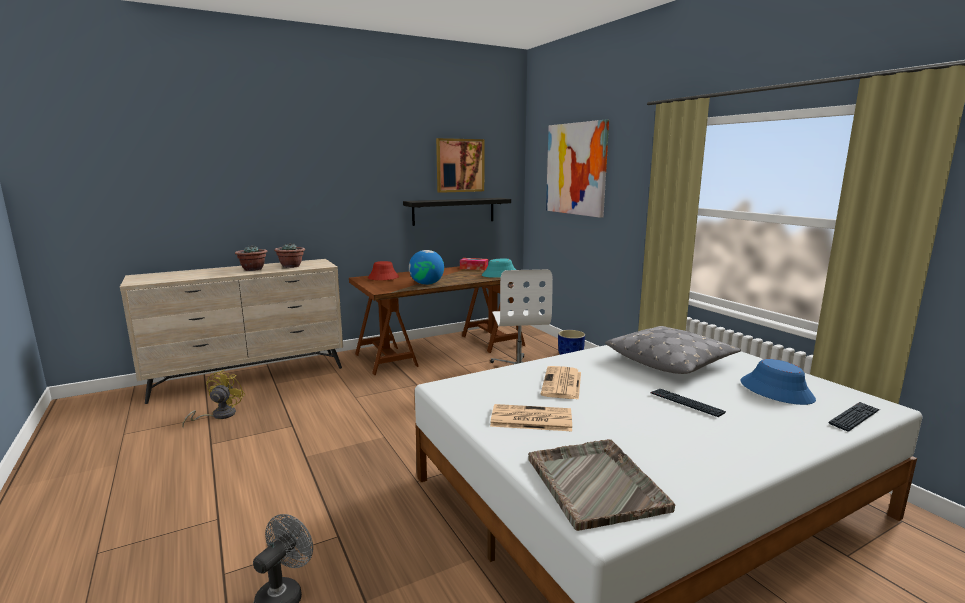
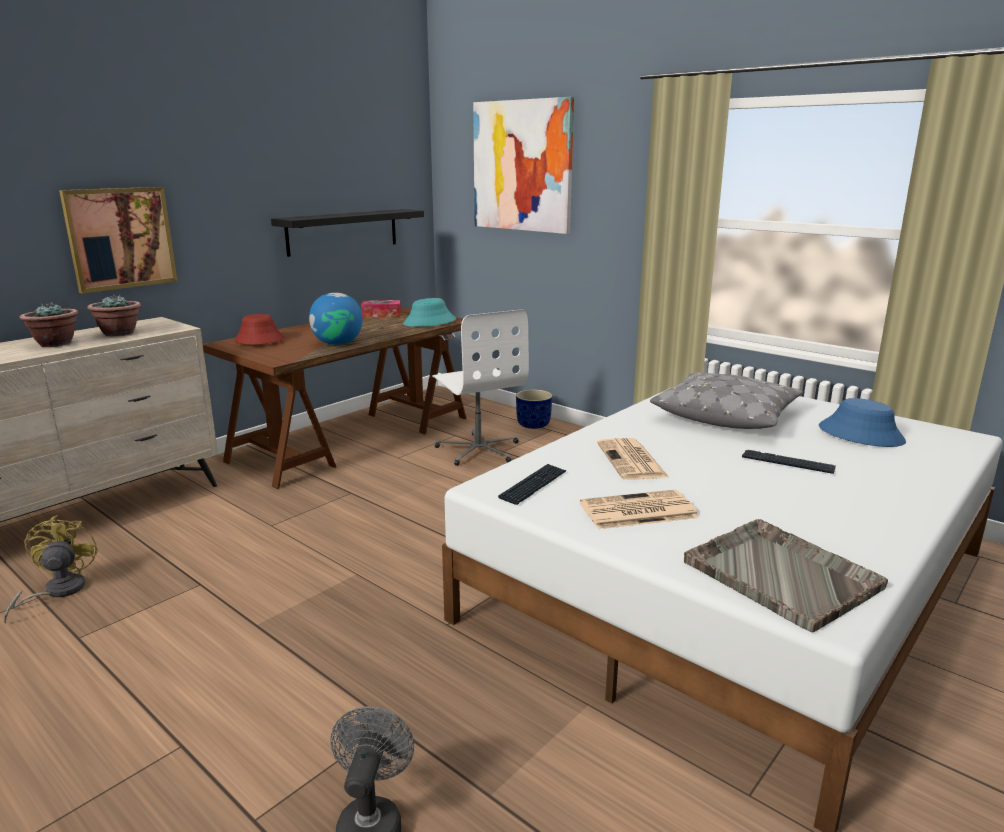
camera: 20 degrees left, 5 degrees up
picture [436,138,484,193] -> picture moved to [59,187,178,293]
keyboard [828,402,880,431] -> keyboard moved to [498,464,567,505]

